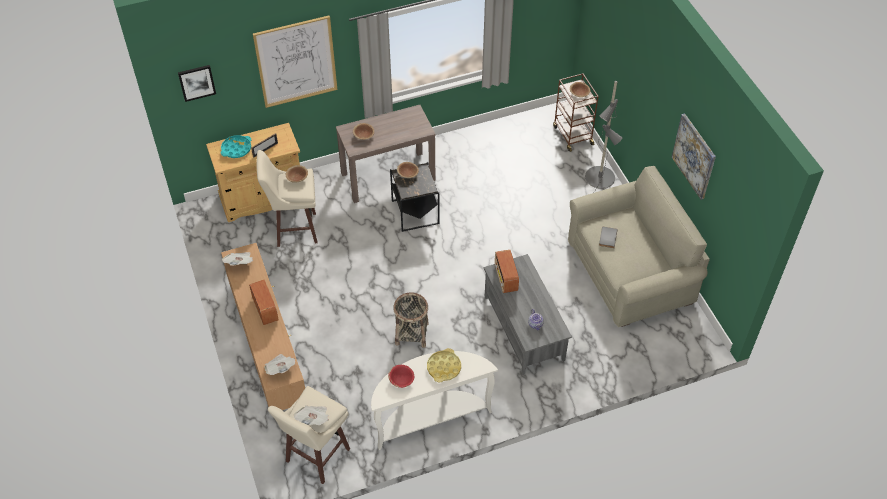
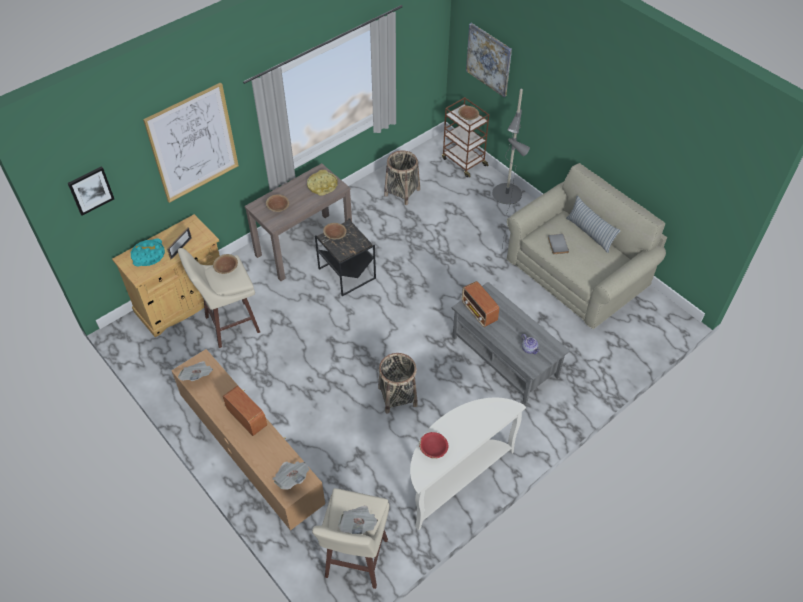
camera: 20 degrees left, 0 degrees up
yellow tray [427,348,461,382] -> yellow tray moved to [307,170,338,196]
picture [672,113,716,200] -> picture moved to [466,23,512,97]
none -> basket [384,150,420,205]
none -> pillow [566,196,620,253]

